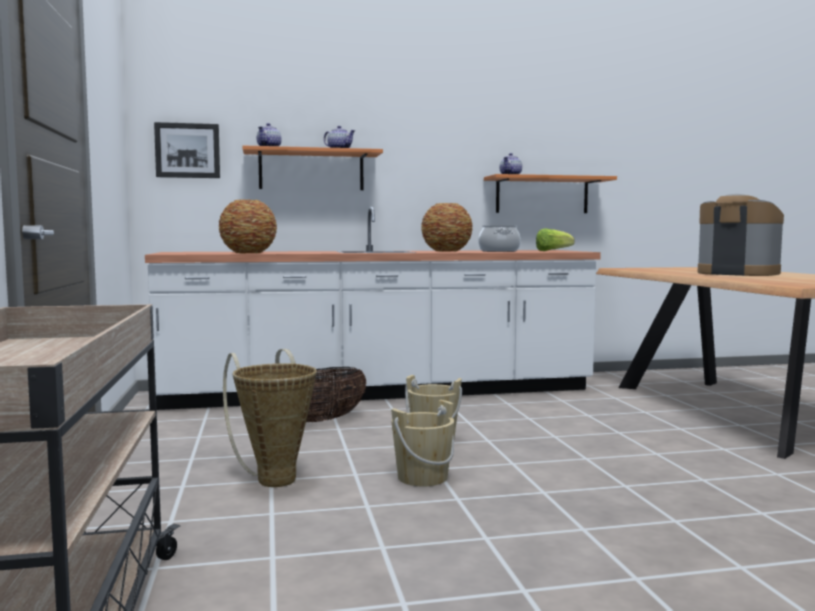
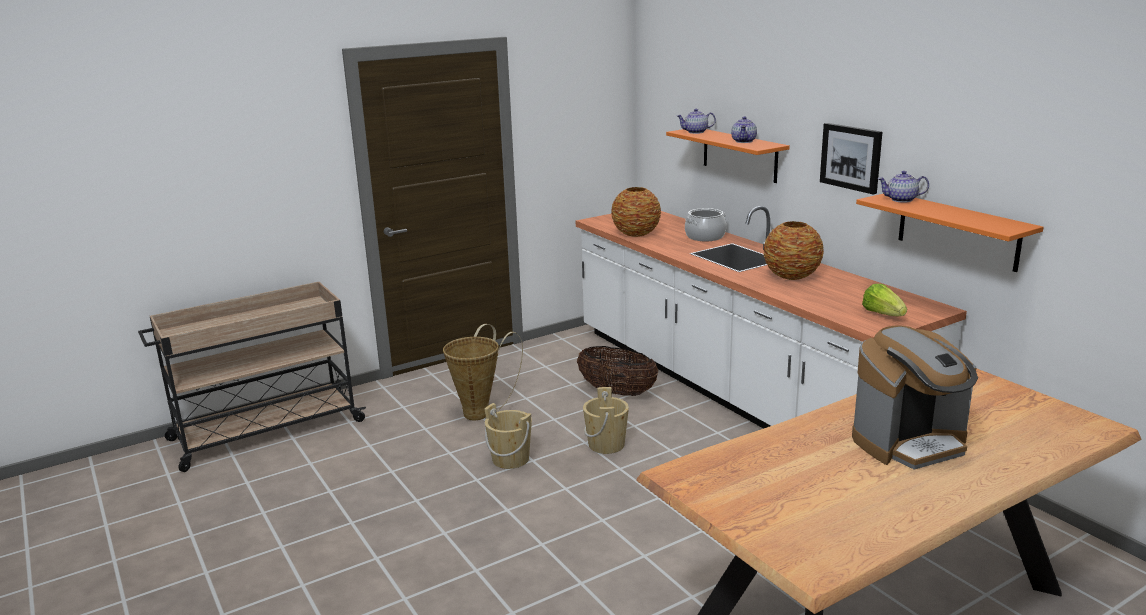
camera: 70 degrees right, 15 degrees up
picture [154,122,220,178] -> picture moved to [820,123,882,195]
cooking pot [478,225,521,252] -> cooking pot moved to [685,208,726,241]
coffee machine [698,194,784,276] -> coffee machine turned 45 degrees clockwise [852,325,978,469]

